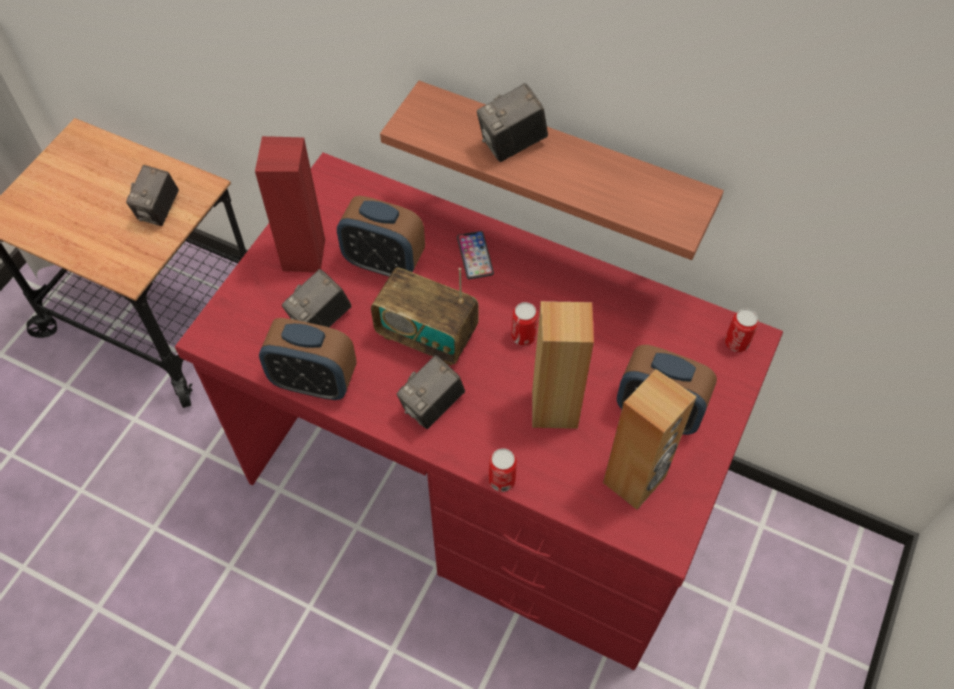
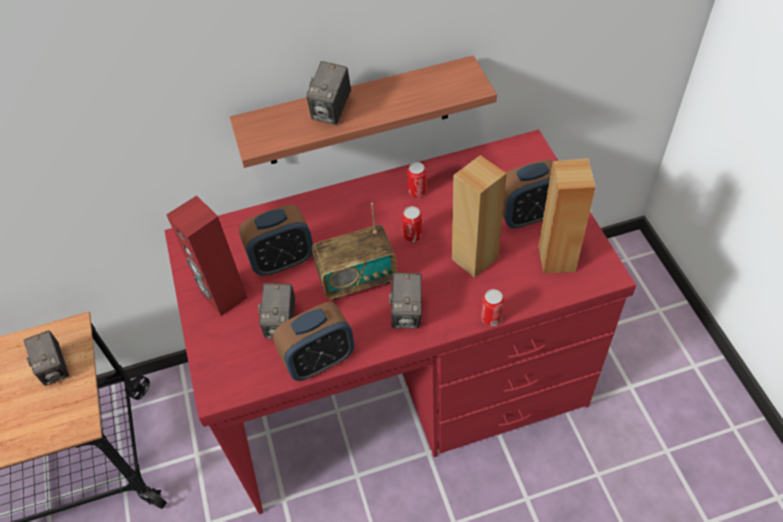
camera: 40 degrees left, 5 degrees down
phone [457,231,494,279] -> none
can [725,309,759,352] -> can moved to [407,162,427,197]

